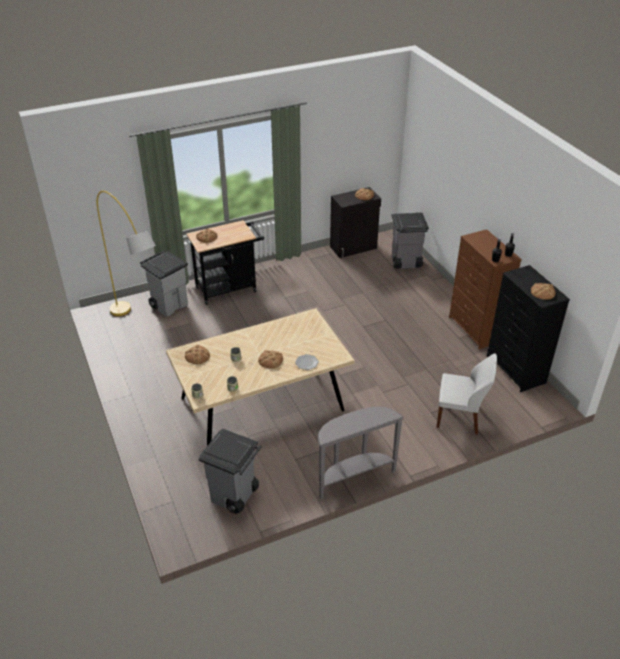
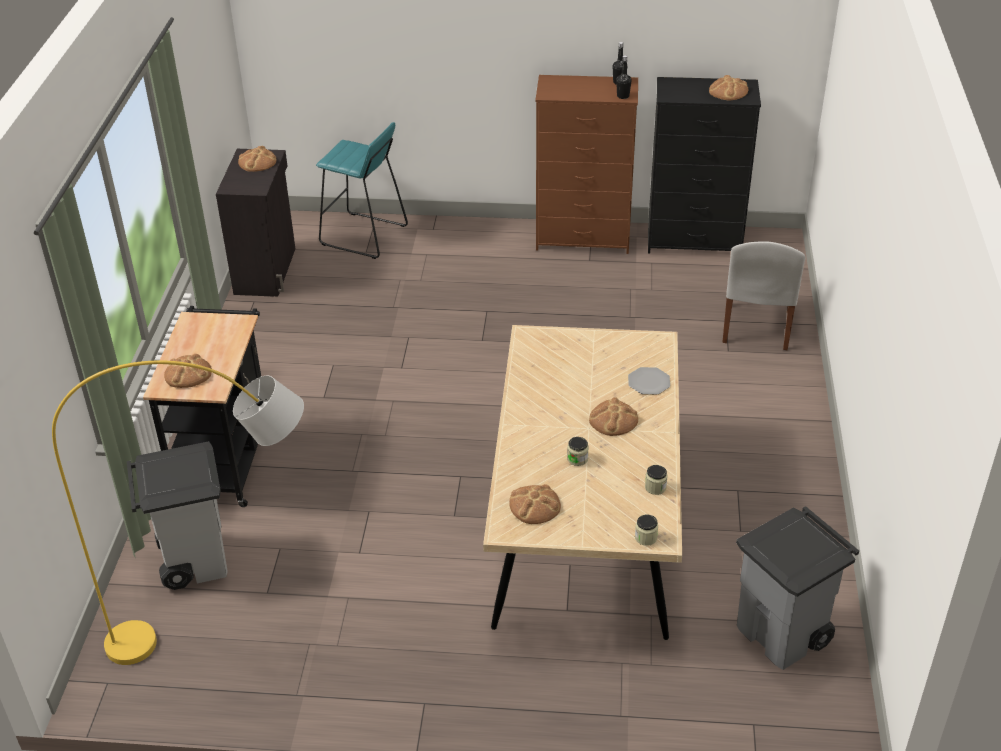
camera: 60 degrees left, 0 degrees up
grey console table [318,407,404,499] -> none
grey trash can [391,212,429,269] -> turquoise stool [316,122,408,259]
white chair [437,354,497,435] -> white chair turned 150 degrees clockwise [722,241,805,350]

